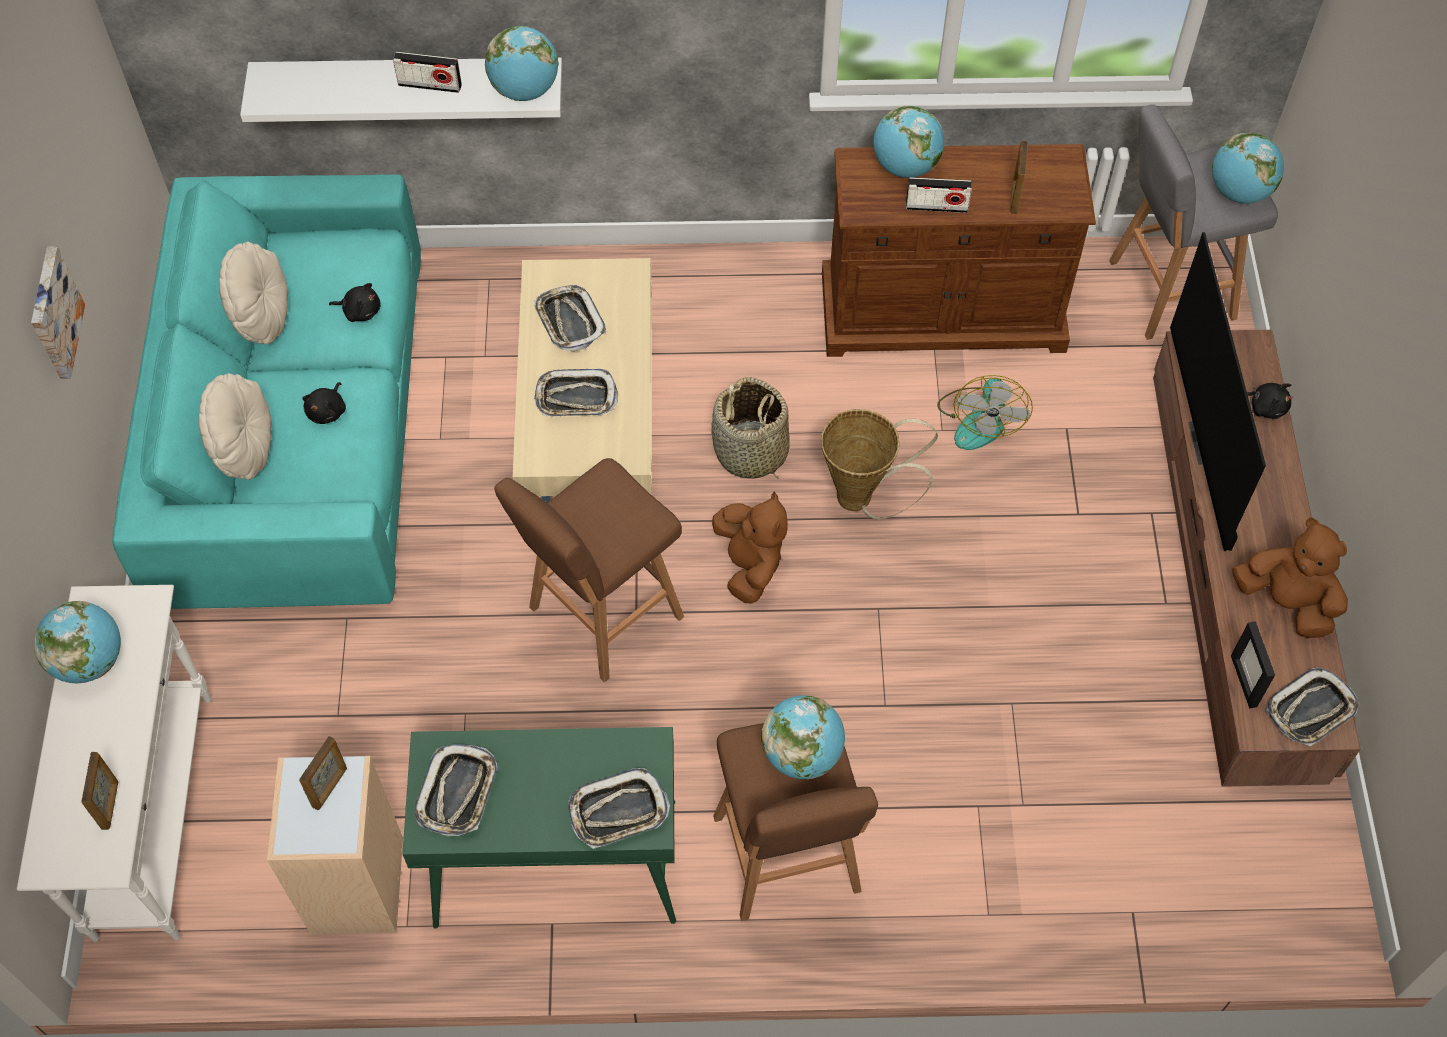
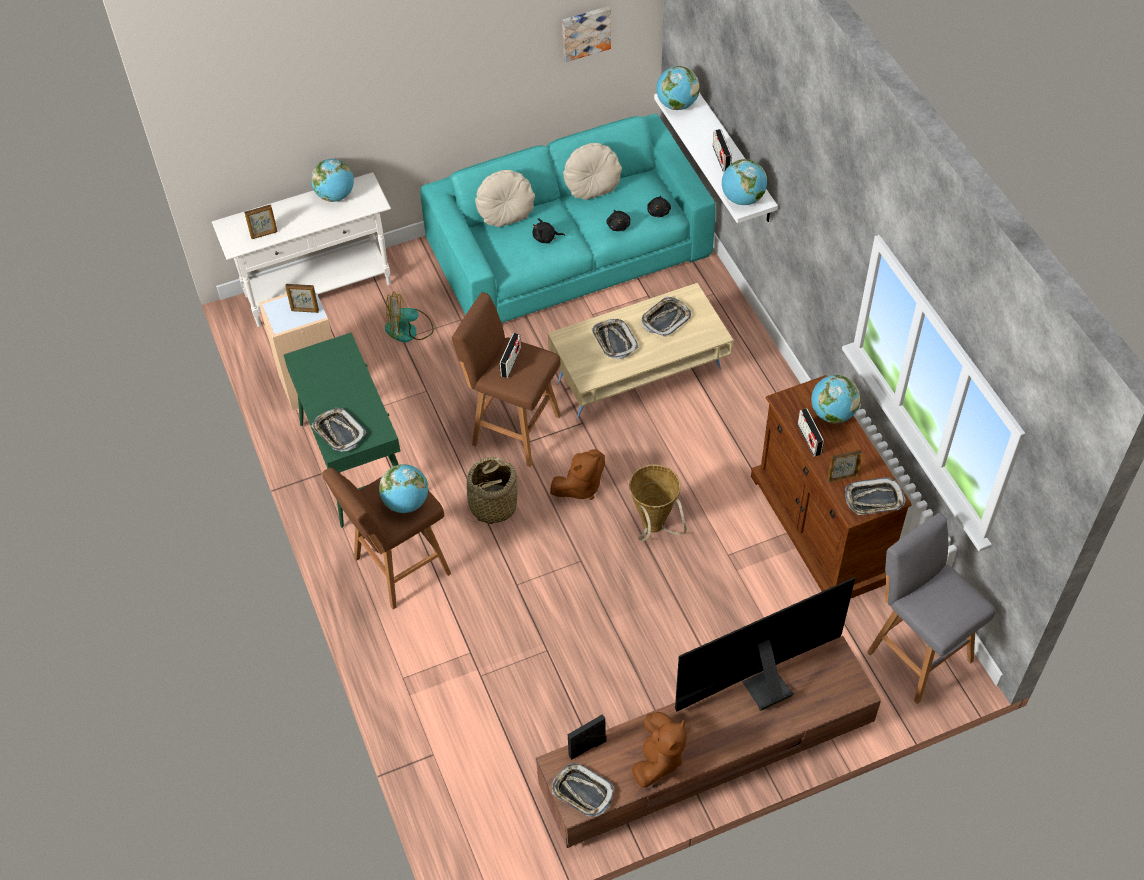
camera: 70 degrees right, 5 degrees down
picture [31,246,85,379] -> picture moved to [562,6,611,62]
tray [415,744,498,836] -> tray moved to [845,477,906,515]
basket [711,377,790,479] -> basket moved to [467,457,518,524]
fan [937,375,1033,450] -> fan moved to [385,292,434,343]
globe [1212,133,1284,204] -> globe moved to [656,66,700,110]
black plush toy [1247,383,1293,419] -> black plush toy moved to [647,196,671,217]
none -> radio [499,333,521,378]

